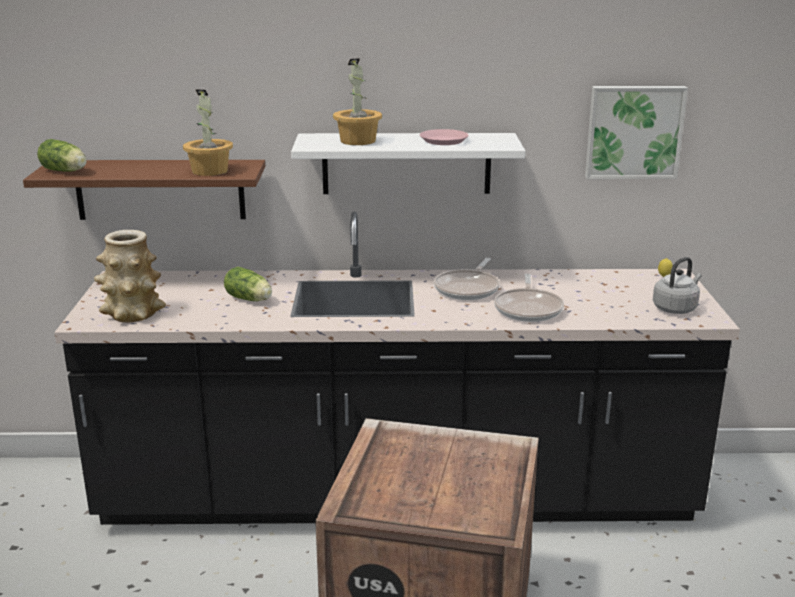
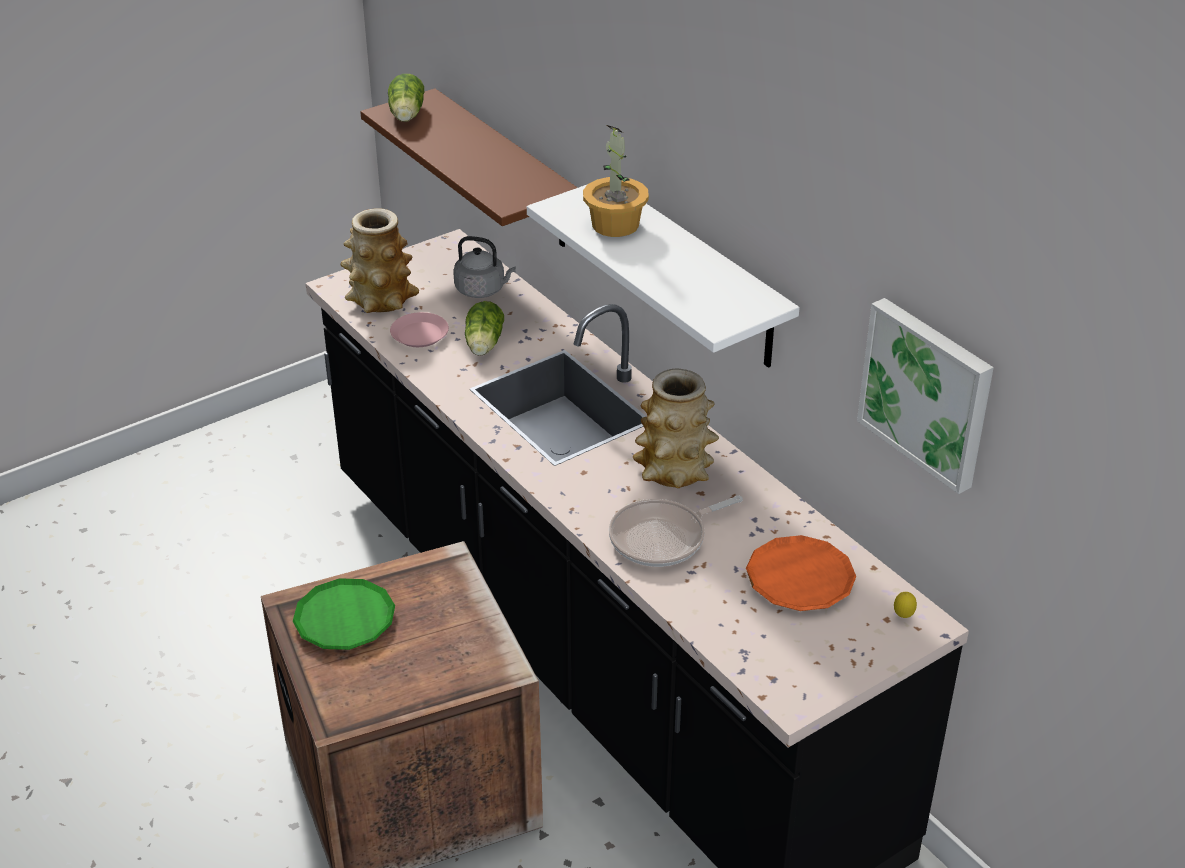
camera: 55 degrees right, 15 degrees up
potted plant [183,90,233,176] -> none
pink plate [420,129,469,145] -> pink plate moved to [390,312,449,347]
frying pan [434,258,500,300] -> vase [633,369,719,488]
grey kettle [653,257,702,314] -> grey kettle moved to [453,236,516,298]
none -> green plate [293,578,395,650]
none -> orange plate [746,535,856,611]

